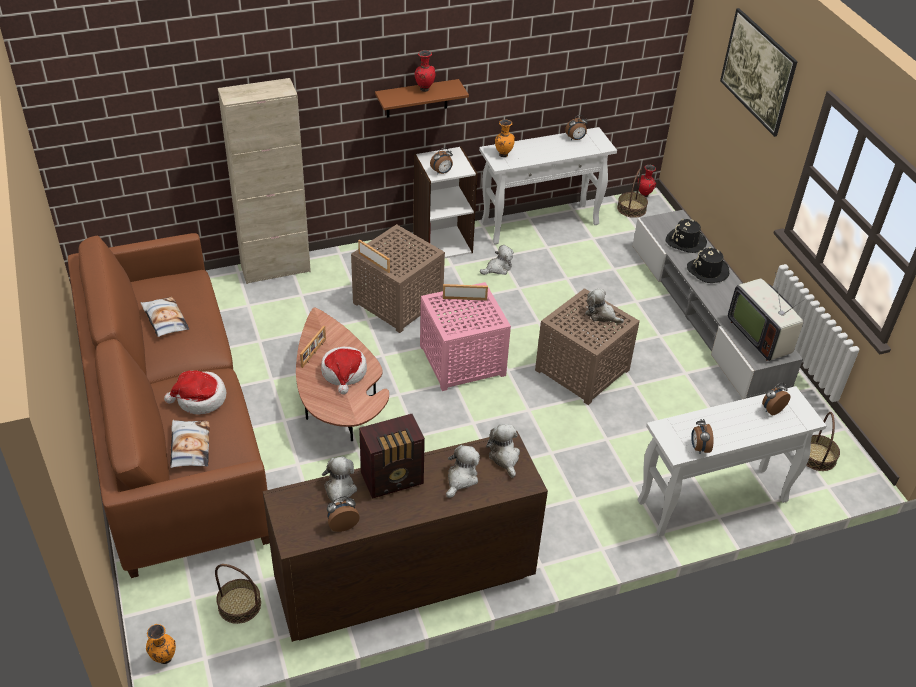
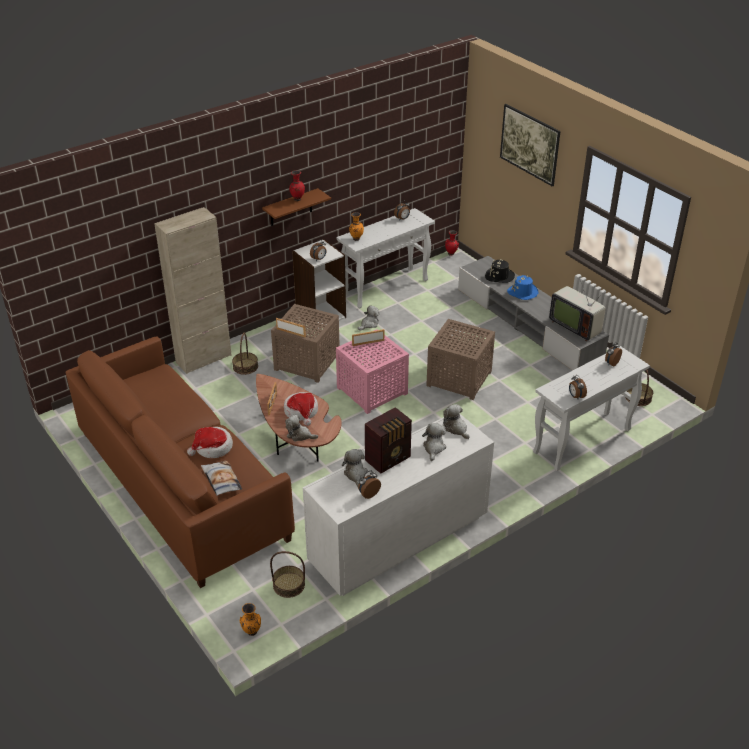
camera: 15 degrees left, 5 degrees down
pillow [141,297,189,337] -> none
brown dresser [263,431,548,642] -> white dresser [303,414,494,596]
plush toy [585,288,624,324] -> plush toy moved to [285,415,318,441]
basket [617,169,648,218] -> basket moved to [232,333,258,375]
black hat [687,247,729,283] -> blue hat [507,275,539,300]

